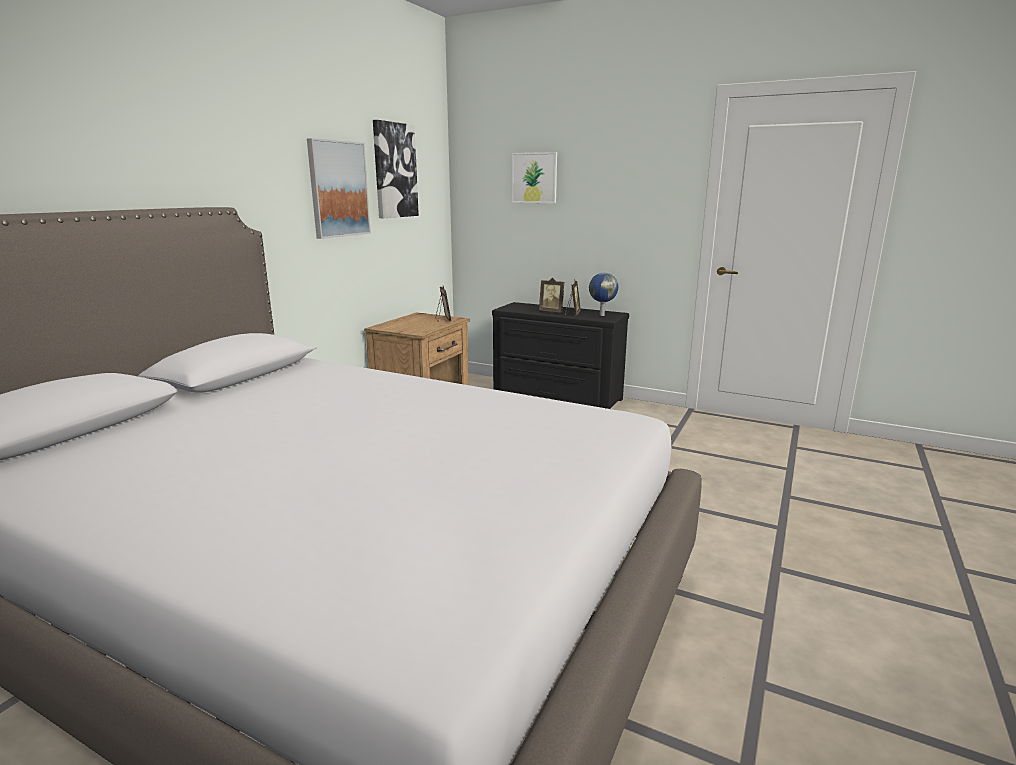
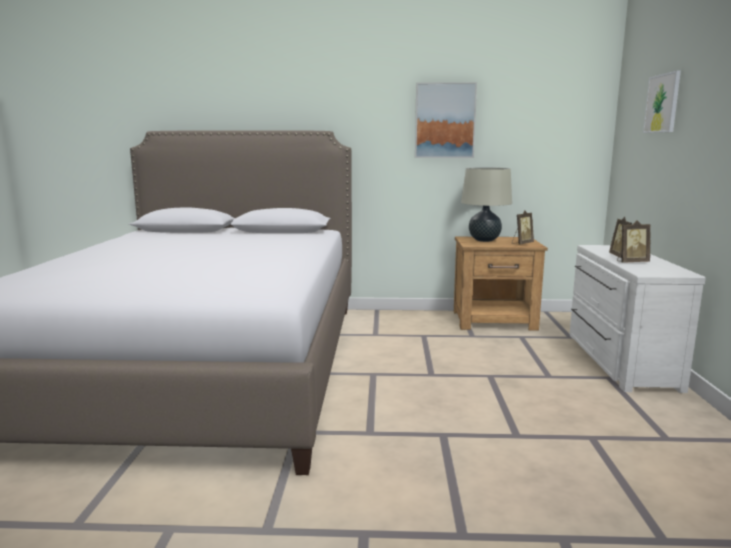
camera: 65 degrees right, 5 degrees down
picture [373,120,419,218] -> none
black dresser [492,302,629,409] -> white dresser [569,245,706,393]
globe [589,273,618,316] -> none
none -> beige table lamp [461,167,512,242]

